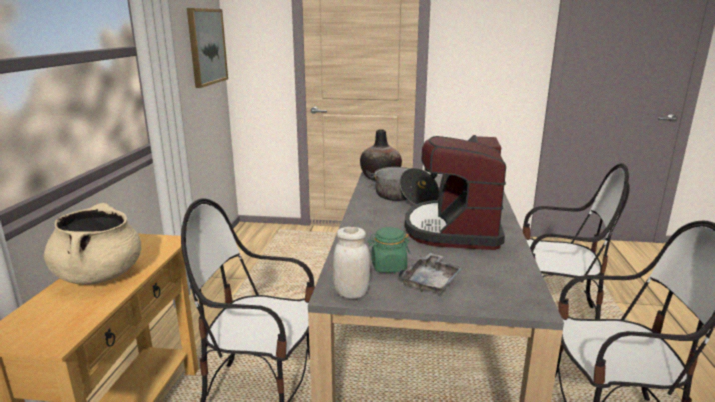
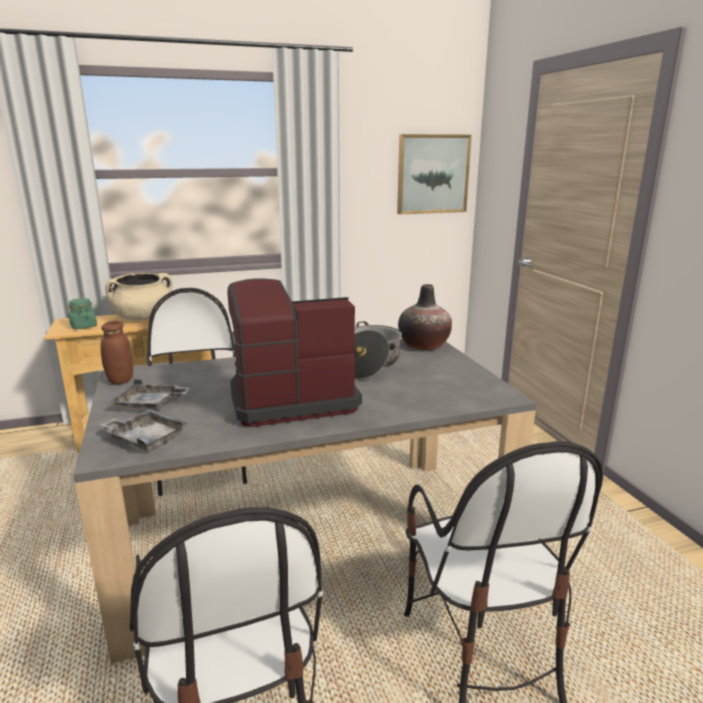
camera: 65 degrees right, 0 degrees up
white jar [333,227,370,299] -> brown jar [101,321,133,384]
green jar [368,227,410,273] -> green jar moved to [68,298,97,329]
none -> grey tray [100,409,187,452]

